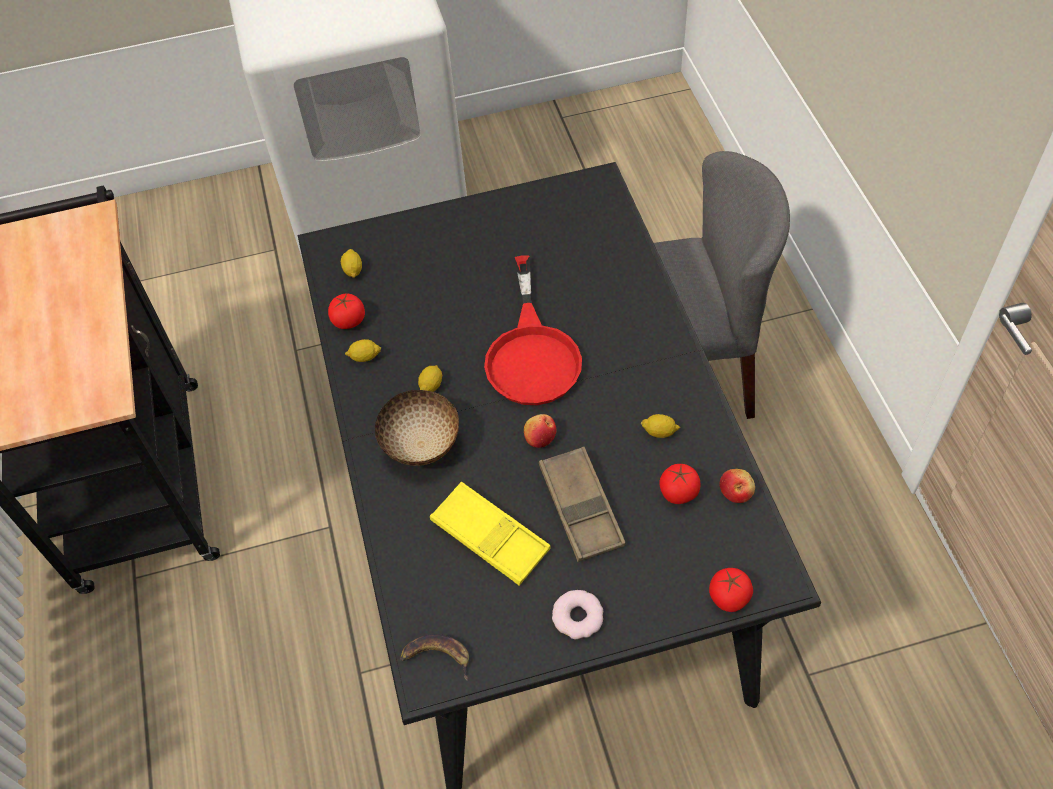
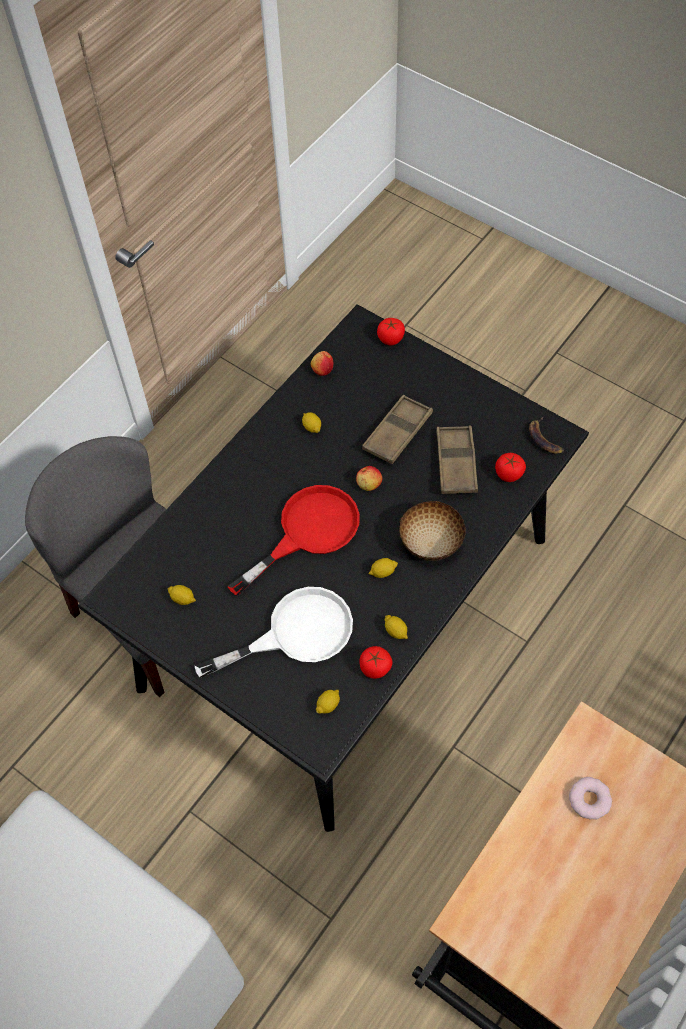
camera: 130 degrees left, 5 degrees up
yellow tray [430,482,551,586] -> brown tray [436,425,478,494]
donut [552,590,603,639] -> donut moved to [569,777,612,820]
tomato [659,464,701,504] -> tomato moved to [495,453,526,482]
none -> lemon [168,585,196,605]
none -> white frying pan [194,587,353,678]

